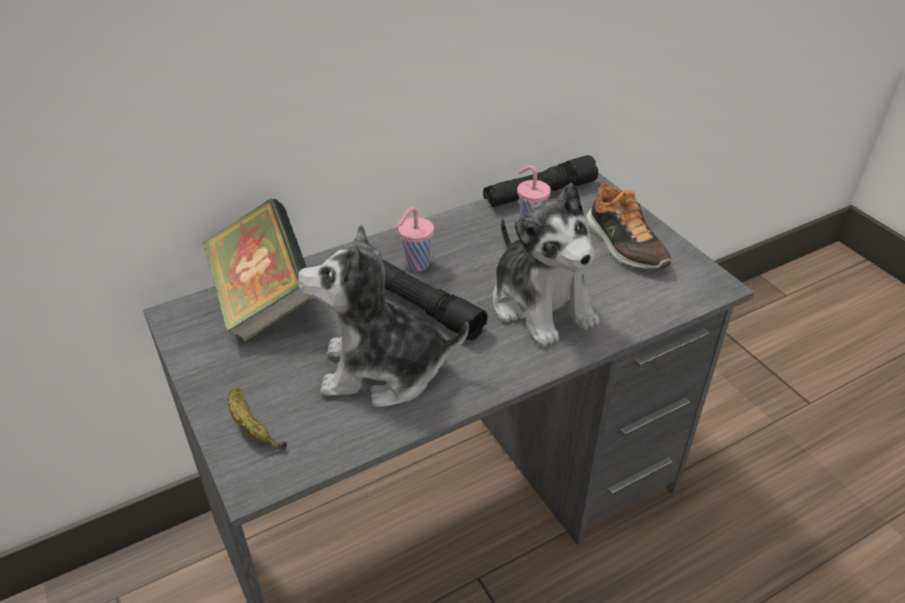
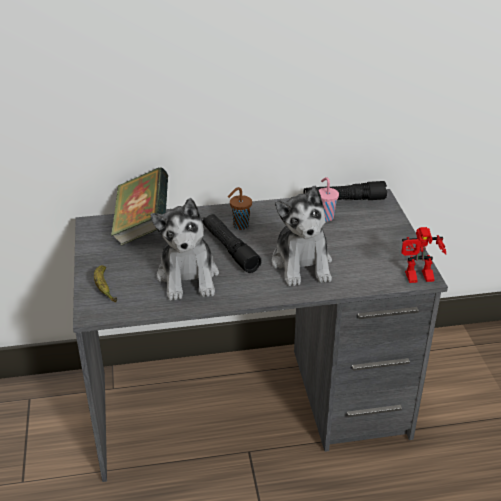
camera: 20 degrees right, 5 degrees down
plush toy [298,225,469,408] -> plush toy turned 120 degrees counterclockwise [150,198,219,301]
pink cup [398,207,434,272] -> brown cup [228,187,252,230]
shoe [586,181,672,269] -> none
none -> toy robot [401,227,446,283]

